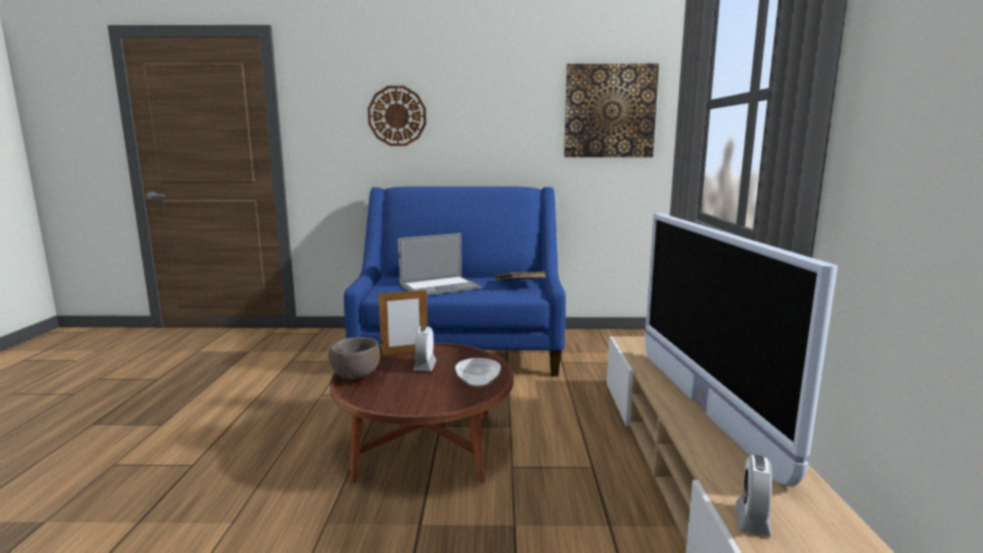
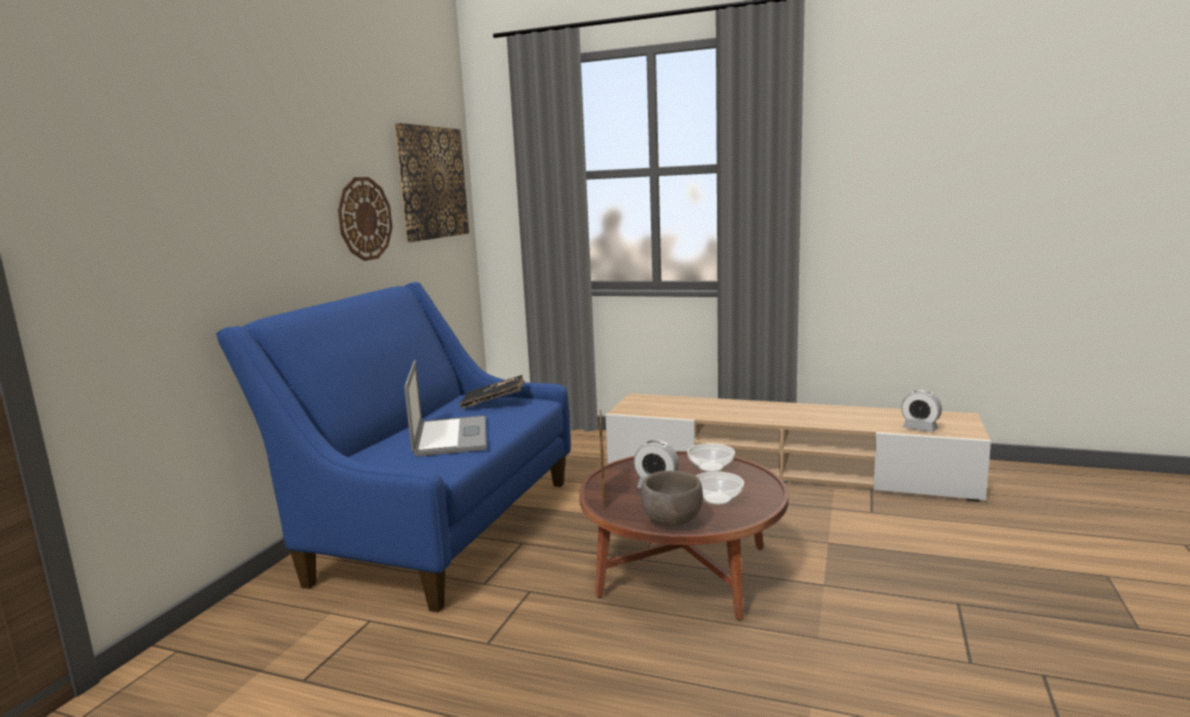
camera: 70 degrees left, 0 degrees up
wall clock [368,86,426,146] -> wall clock moved to [338,177,392,261]
television [645,213,838,487] -> none
none -> bowl [696,471,744,505]

